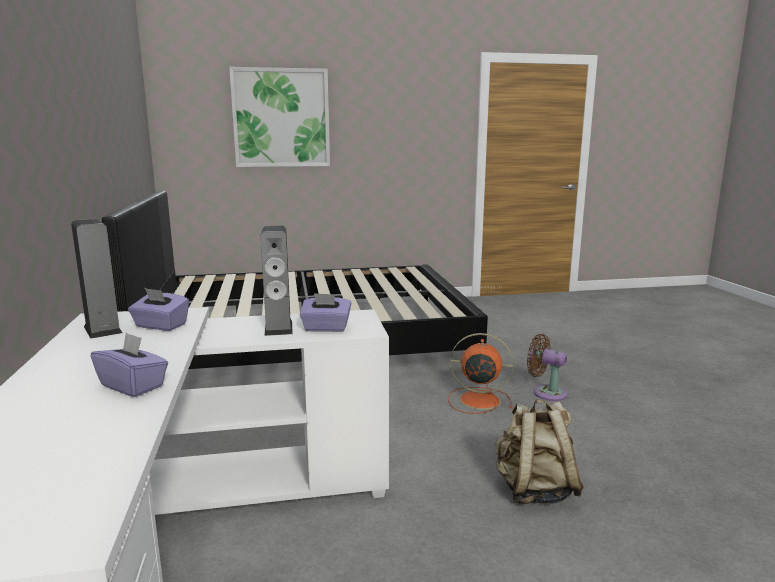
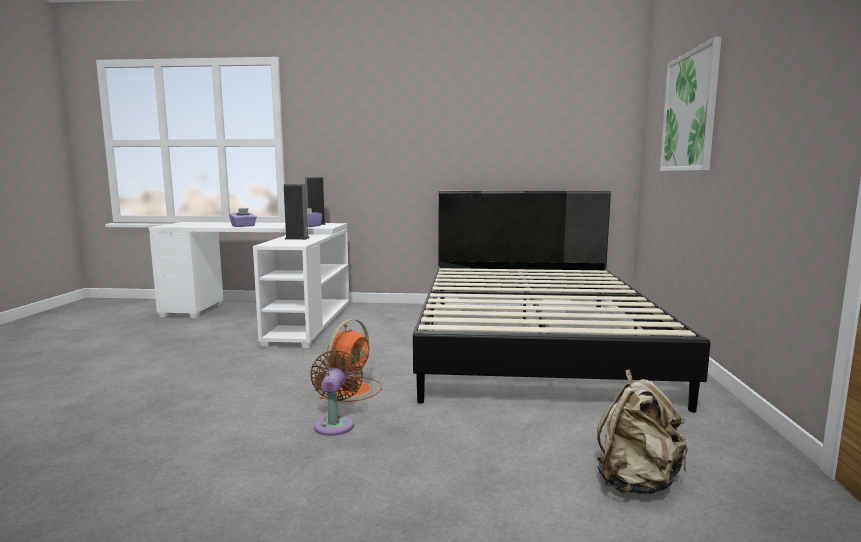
camera: 105 degrees right, 5 degrees down
purple tissue box [300,293,351,332] -> none
beige backpack [495,399,584,504] -> beige backpack moved to [597,369,688,494]
brown fan [527,334,567,401] -> brown fan turned 45 degrees counterclockwise [311,350,363,436]

